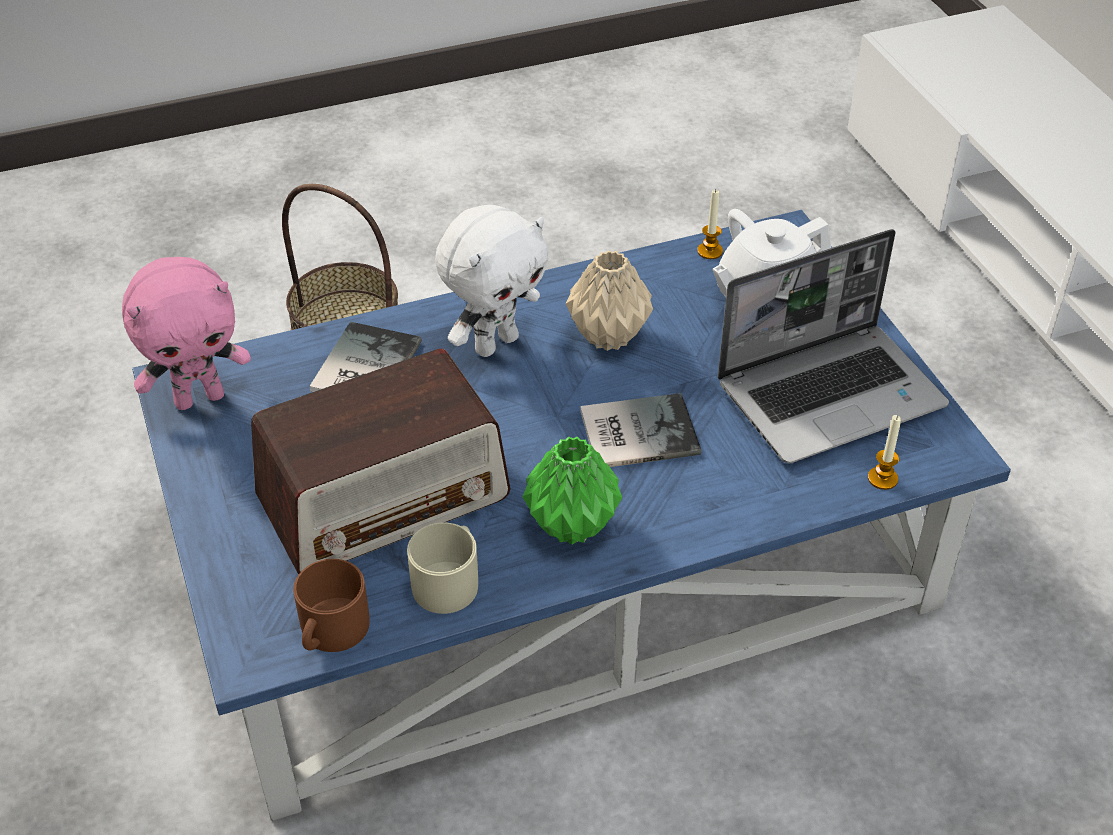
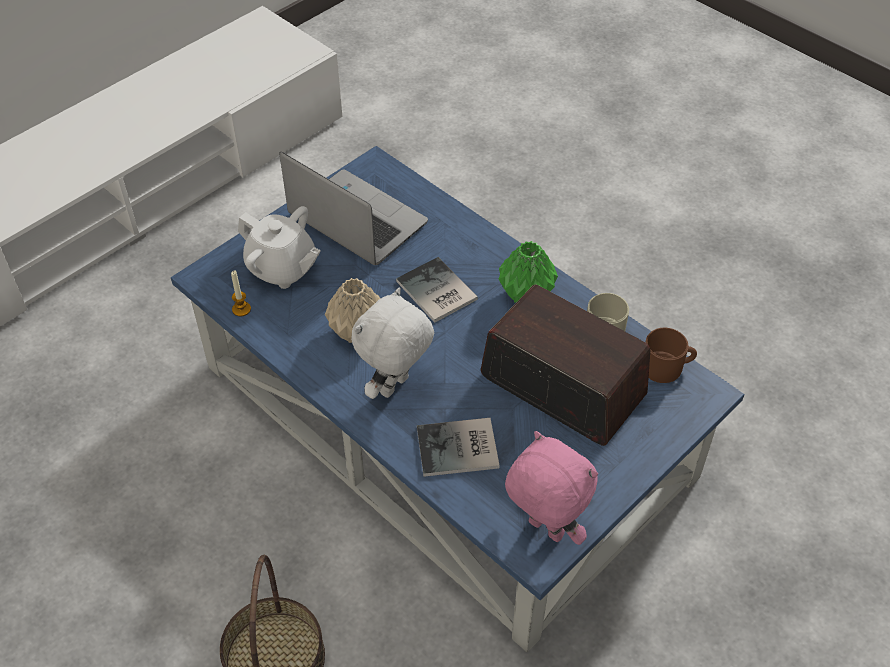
camera: 115 degrees left, 5 degrees up
white plush toy [435,205,549,357] -> white plush toy turned 75 degrees counterclockwise [351,288,434,399]
candle [868,415,901,490] -> none

